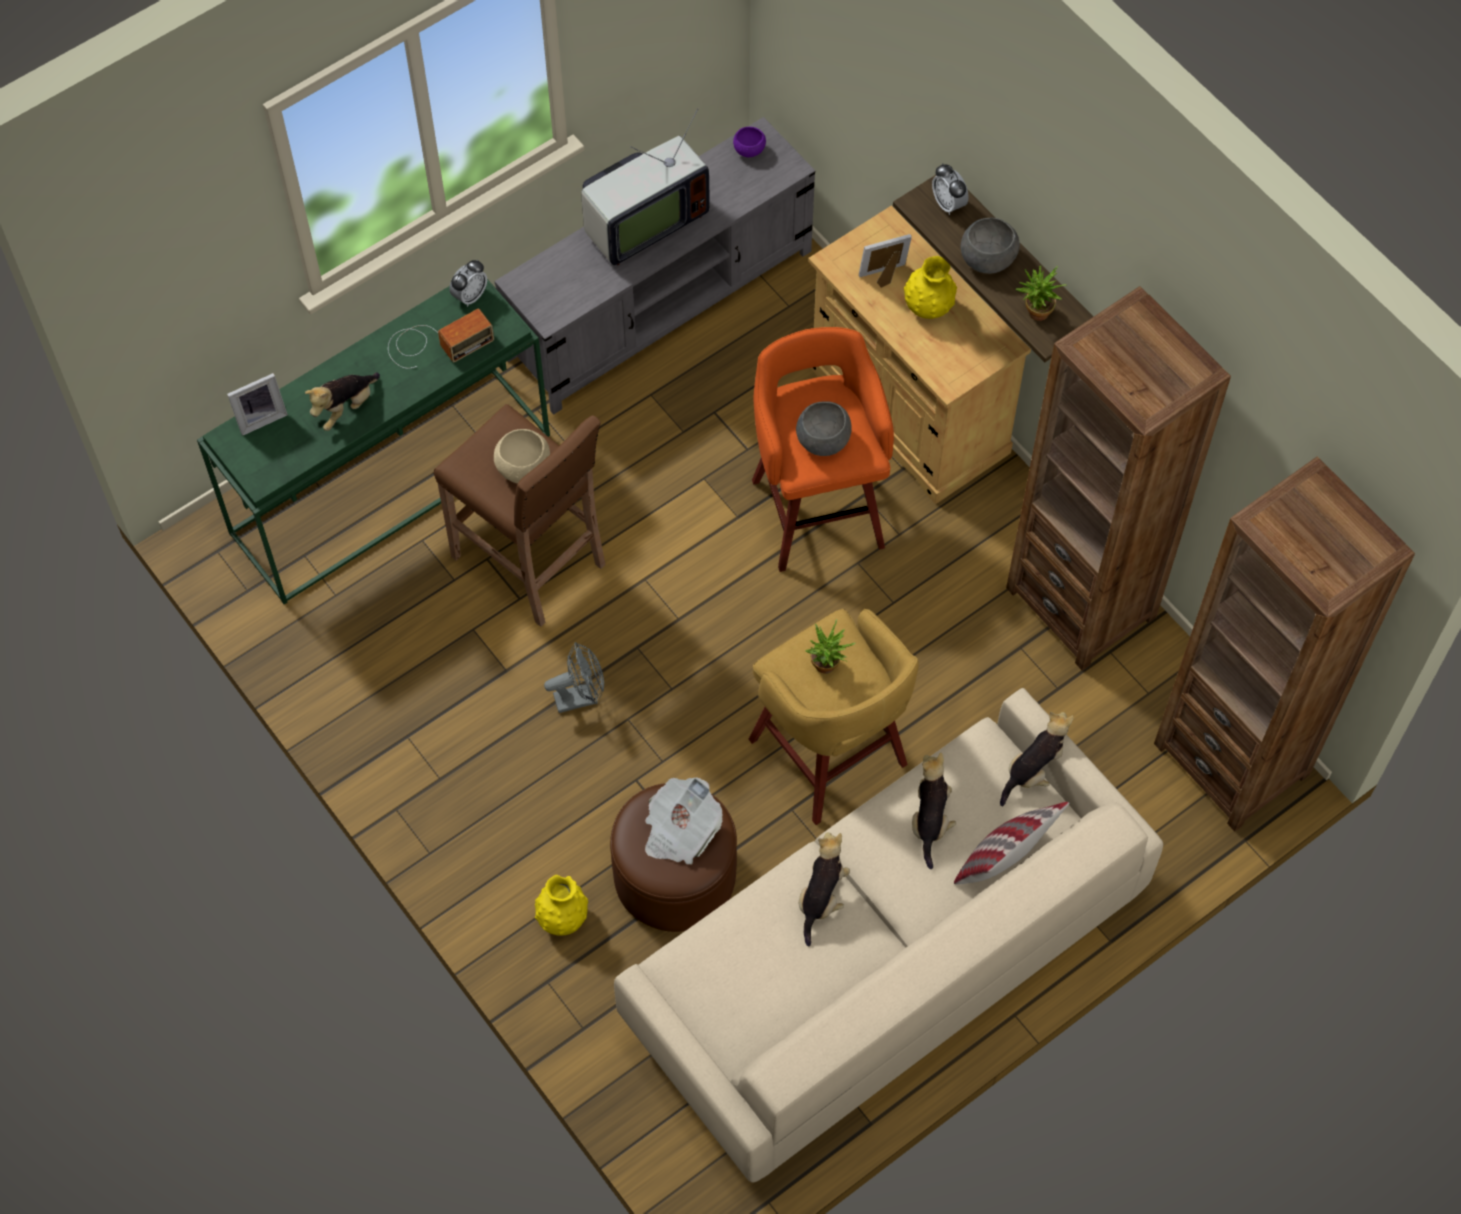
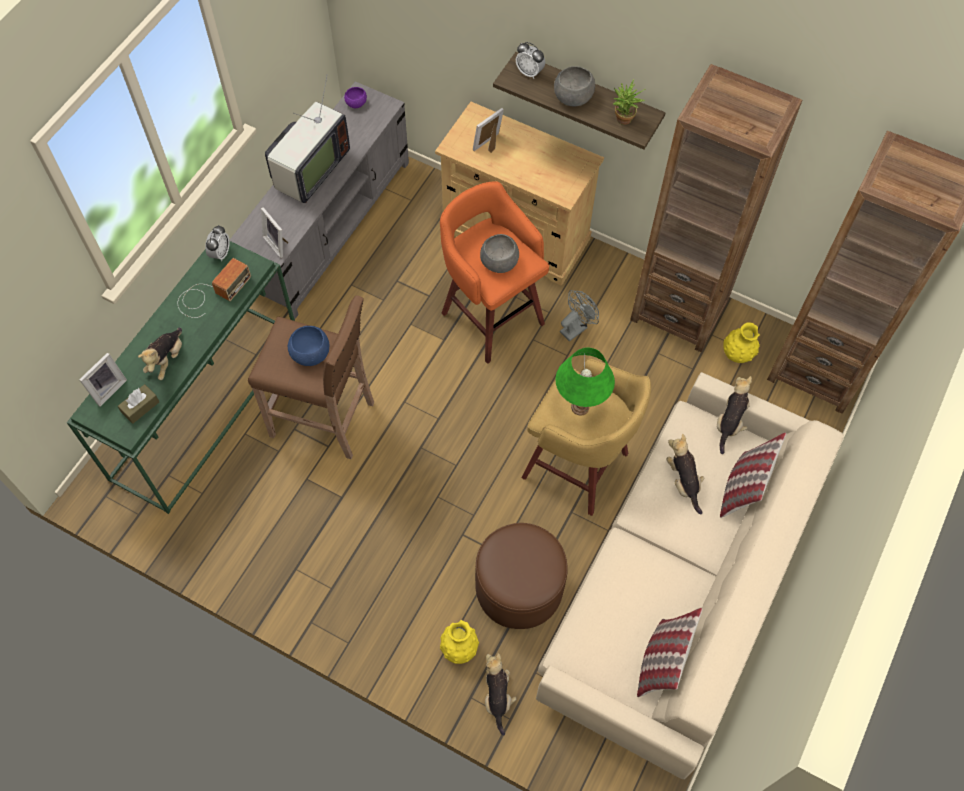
camera: 25 degrees left, 0 degrees up
beige bowl [494,429,550,483] -> blue bowl [288,326,329,366]
grey fan [544,642,604,713] -> grey fan moved to [560,290,599,341]
newspaper [645,777,723,865] -> none
plush toy [799,832,850,946] -> plush toy moved to [485,653,517,735]
potted plant [805,619,855,674] -> green table lamp [555,348,615,416]
yellow vase [904,256,957,319] -> yellow vase moved to [723,322,760,363]
none -> brown tissue box [118,384,160,424]
none -> picture frame [261,207,288,258]
none -> pillow [637,608,703,697]

